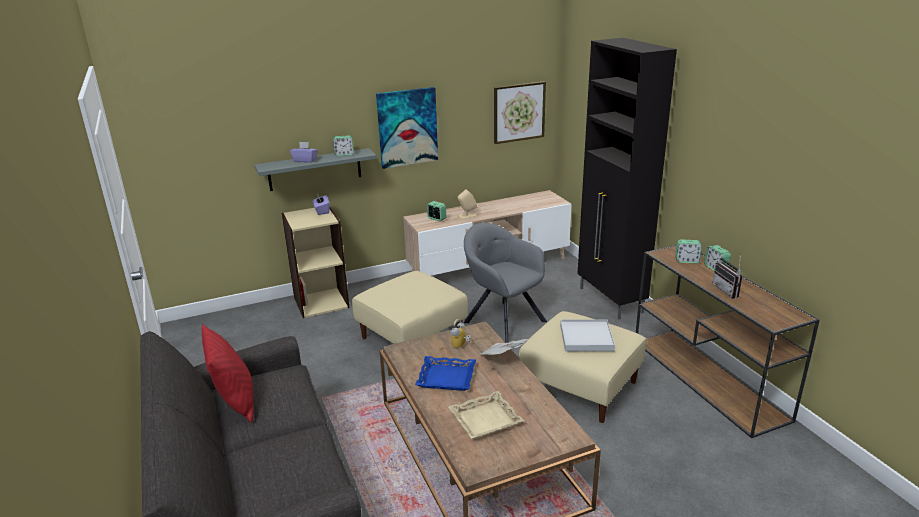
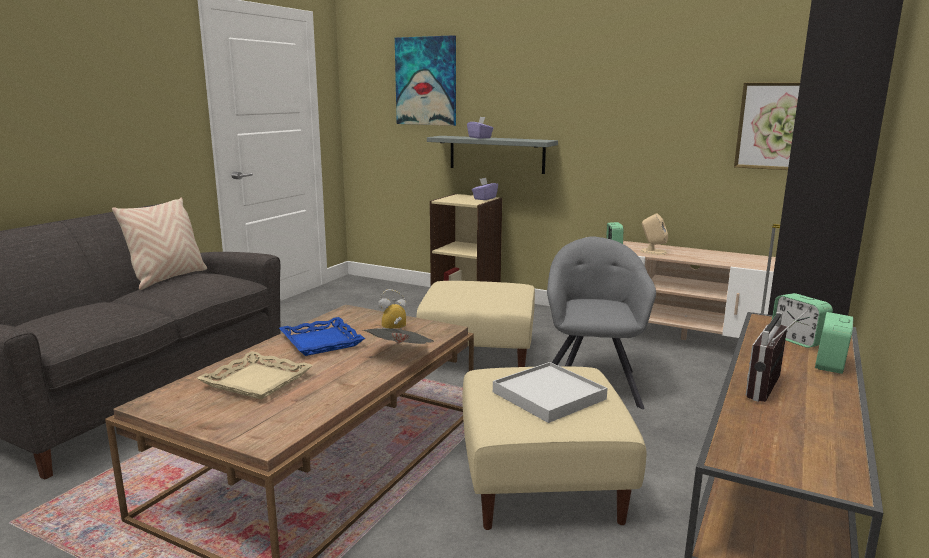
camera: 50 degrees right, 10 degrees down
red pillow [202,324,254,423] -> beige pillow [112,198,207,290]
alarm clock [333,135,354,156] -> none
picture [376,87,438,169] -> picture moved to [395,35,456,126]

